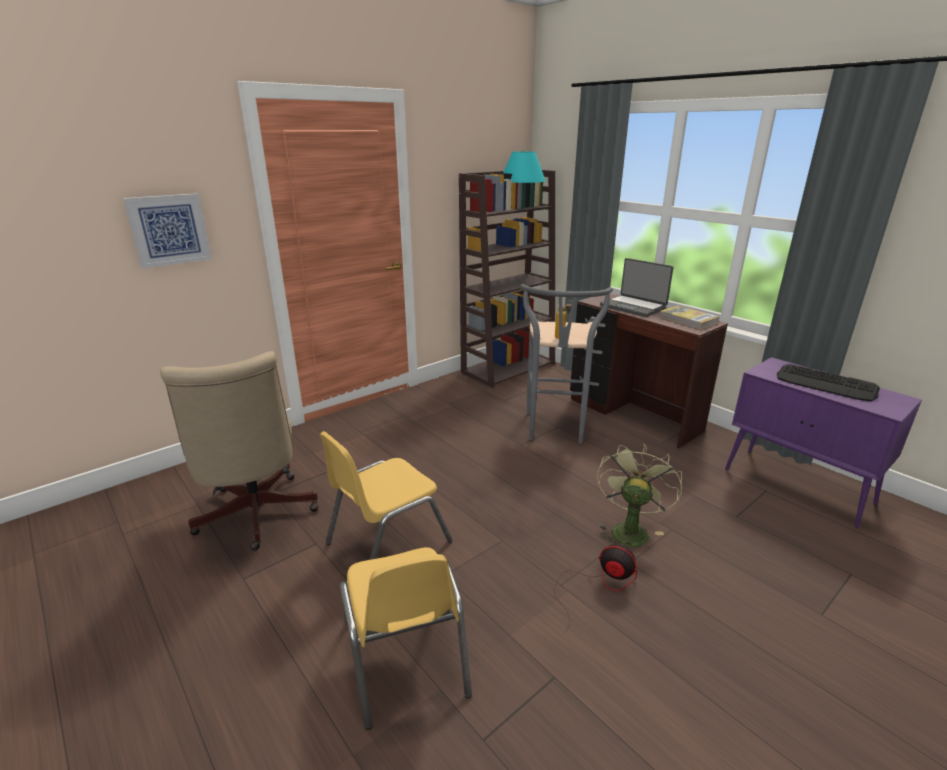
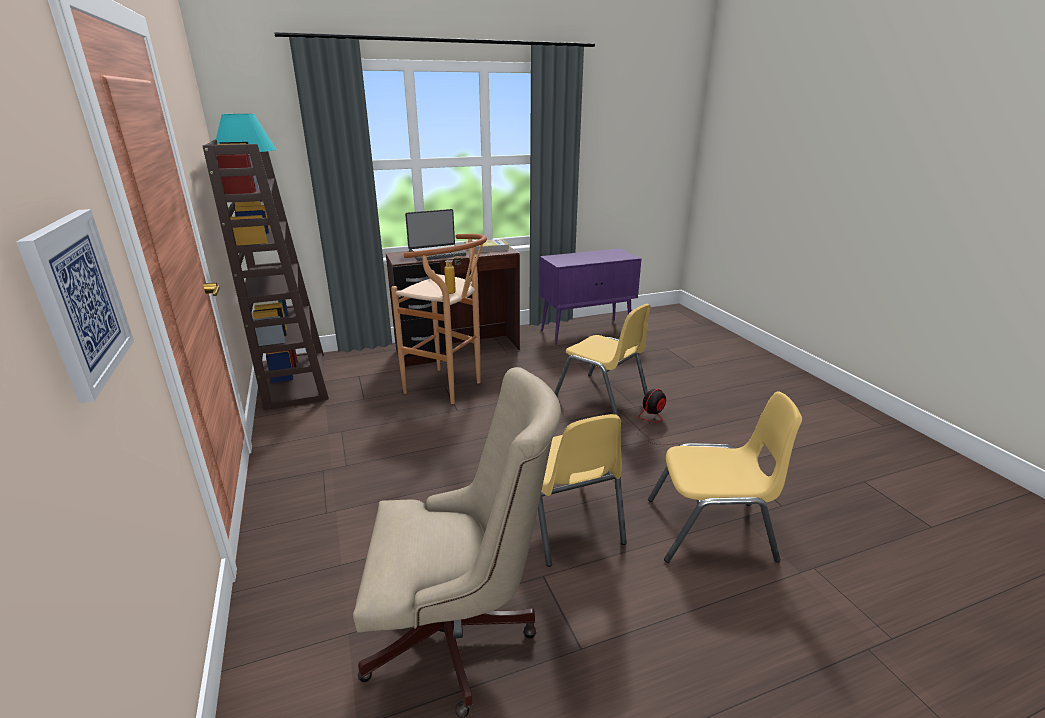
camera: 70 degrees left, 0 degrees up
grey stool [520,284,613,444] -> brown stool [391,234,487,404]
green fan [597,444,682,547] -> yellow chair [554,304,651,416]
keyboard [777,364,880,402] -> none

